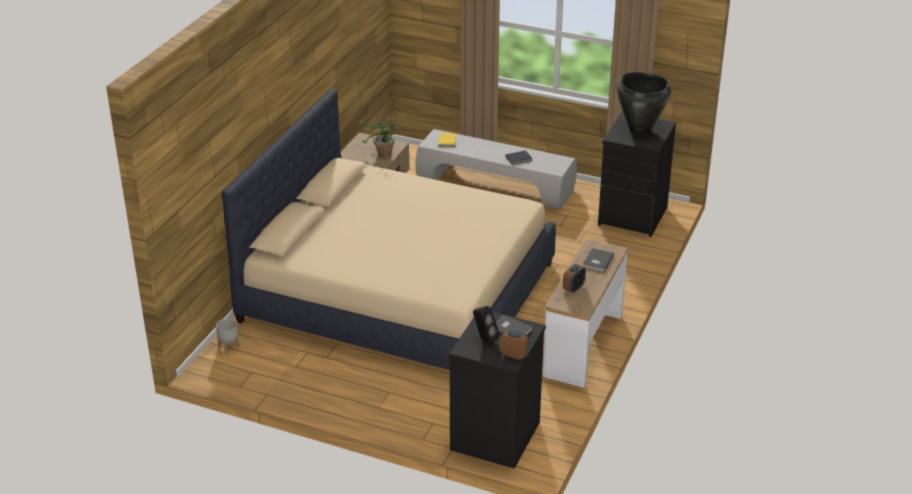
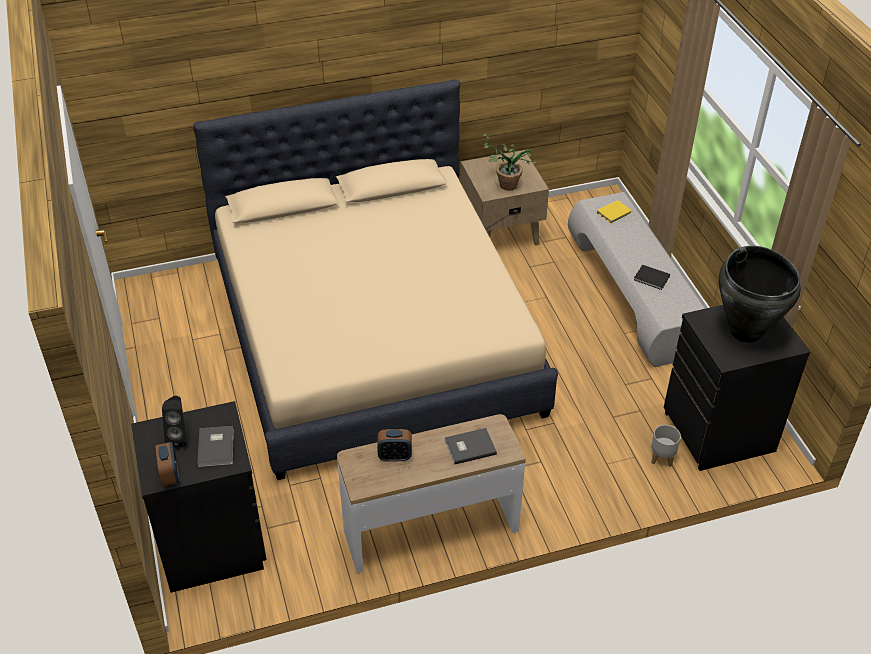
camera: 50 degrees right, 10 degrees up
grey planter [216,319,239,354] -> grey planter moved to [651,425,681,467]

